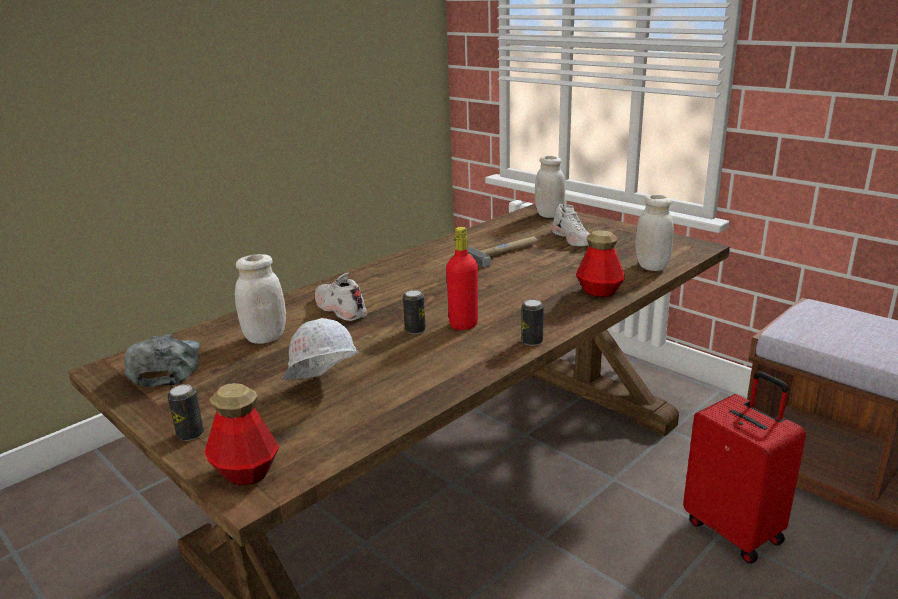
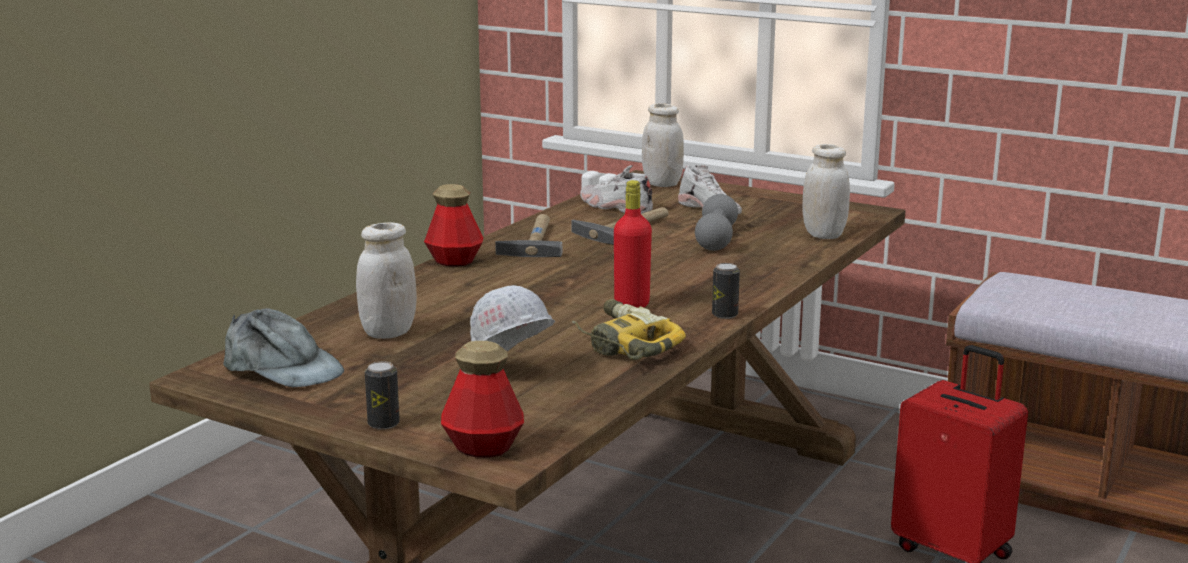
camera: 15 degrees left, 5 degrees down
grey cap [124,334,200,387] -> grey cap turned 150 degrees clockwise [223,308,344,387]
white shoe [315,273,367,321] -> white shoe moved to [580,165,653,214]
can [403,290,426,334] -> none
bottle [576,230,625,297] -> bottle moved to [424,184,483,267]
none -> hammer [495,214,562,257]
none -> power drill [572,299,686,360]
none -> grey dumbbell [695,194,738,251]

